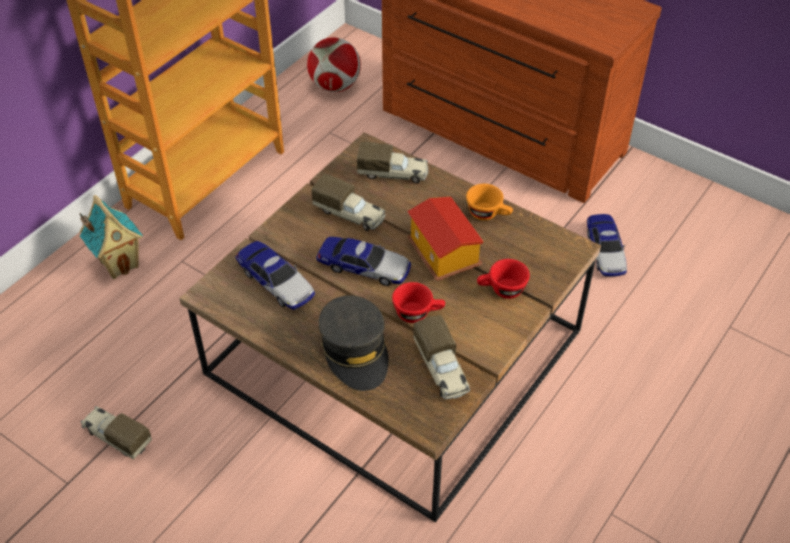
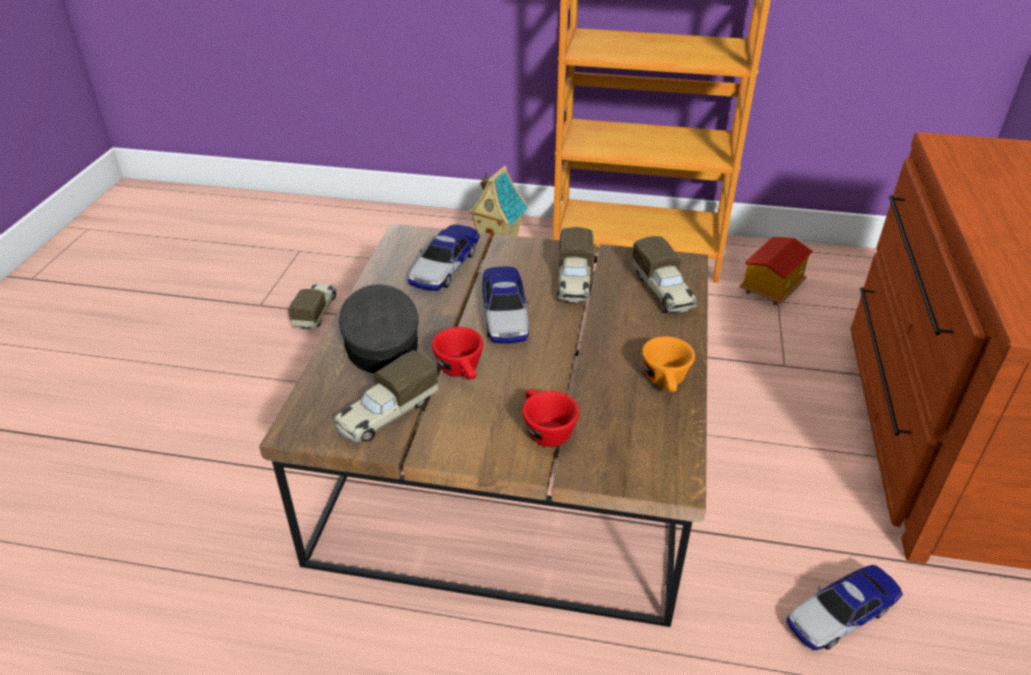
camera: 65 degrees right, 10 degrees down
football [307,37,361,92] -> none
grey cap [318,295,389,391] -> grey cap turned 120 degrees clockwise [339,284,420,373]
toy house [407,197,484,281] -> toy house moved to [739,237,813,305]

